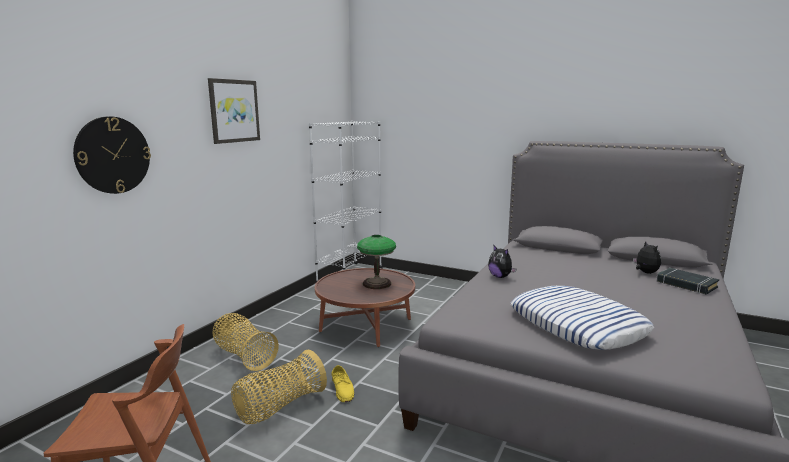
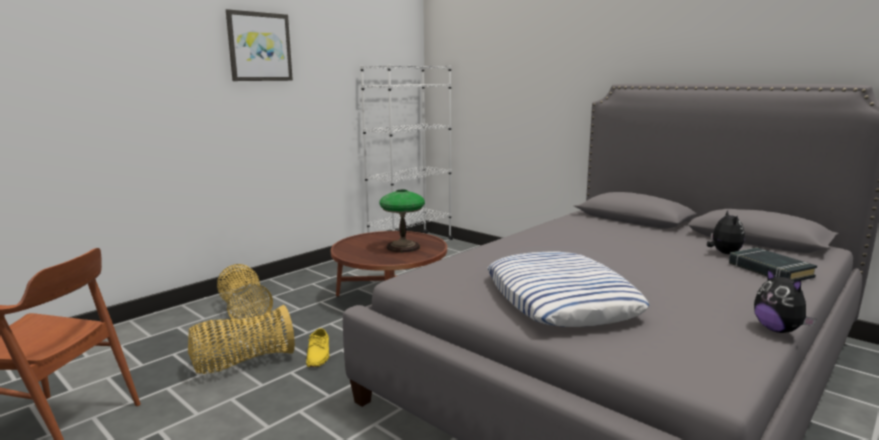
camera: 15 degrees right, 0 degrees up
wall clock [73,116,151,194] -> none
plush toy [488,246,516,278] -> plush toy moved to [754,269,816,333]

